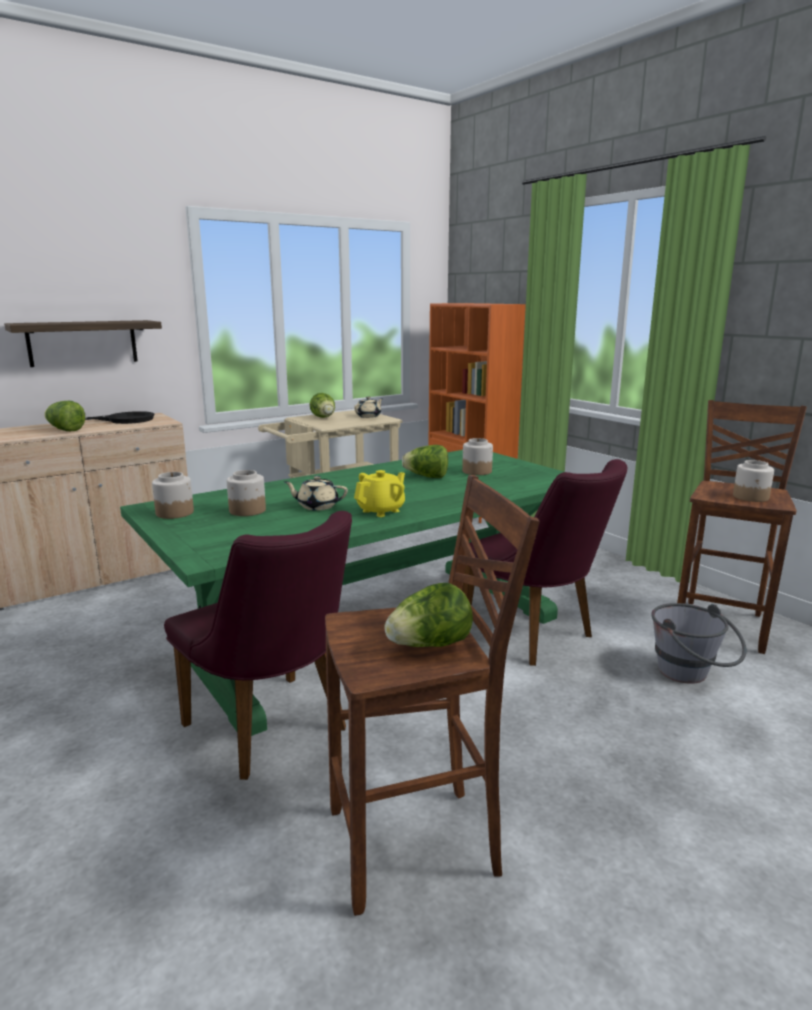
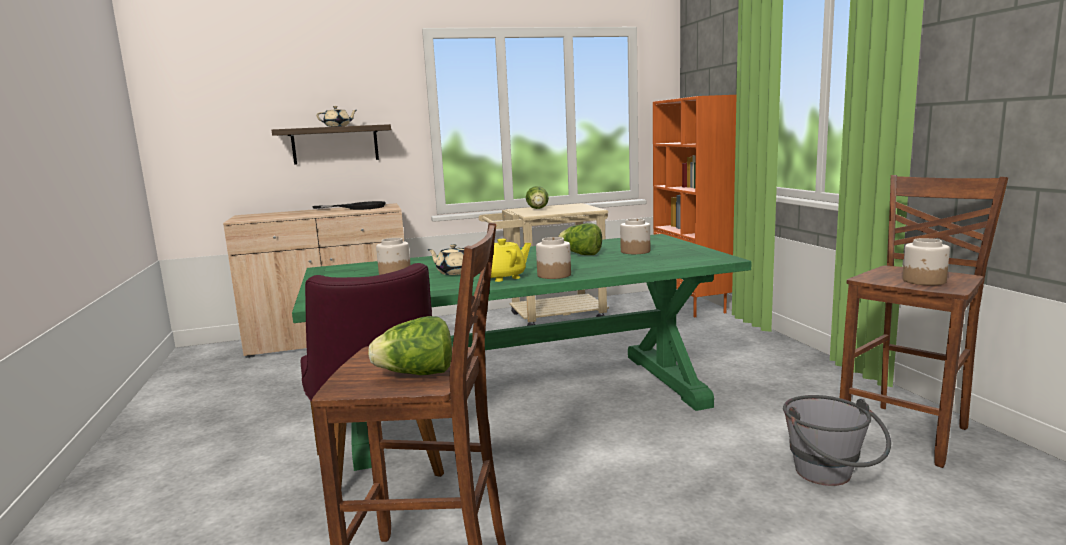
camera: 20 degrees right, 5 degrees down
lettuce [44,401,85,431] -> none
jar [152,472,194,519] -> jar moved to [536,237,571,279]
beige teapot [354,397,383,418] -> beige teapot moved to [316,106,356,127]
purple chair [462,459,628,666] -> none

